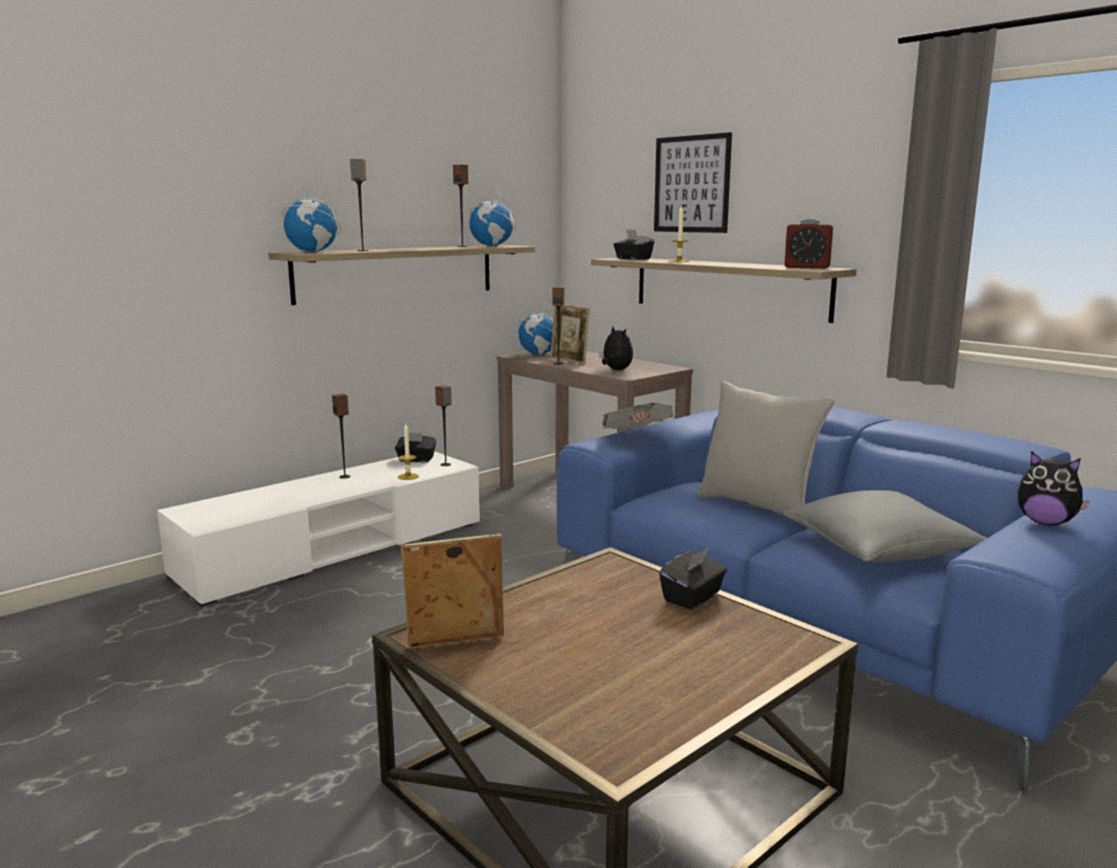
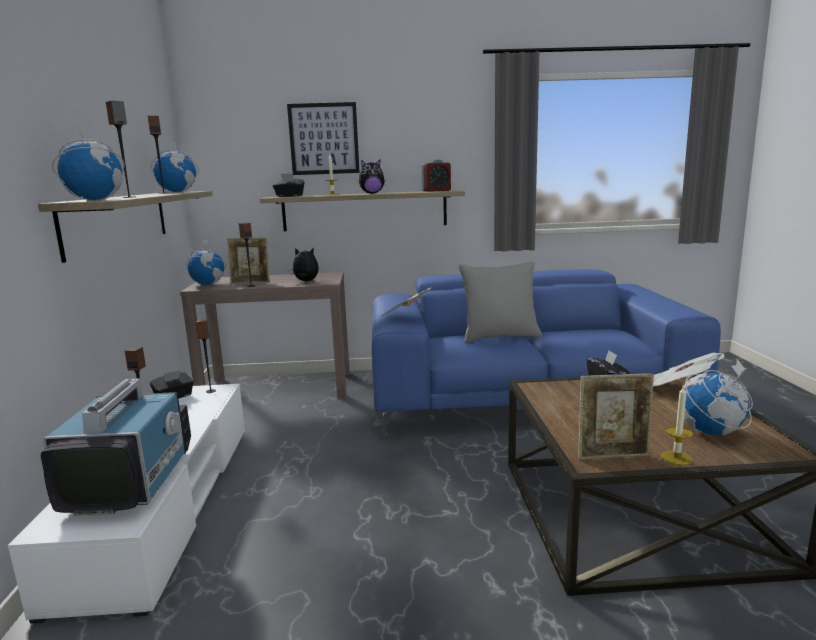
camera: 50 degrees left, 0 degrees up
candle [398,423,419,480] -> candle moved to [661,385,693,465]
picture frame [401,534,504,648] -> picture frame turned 120 degrees counterclockwise [578,373,654,460]
grey pillow [783,490,987,562] -> none
plush toy [1017,451,1090,525] -> plush toy moved to [359,160,385,194]
none -> television [41,379,191,516]
none -> newspaper [653,352,724,387]
none -> globe [684,359,753,435]

